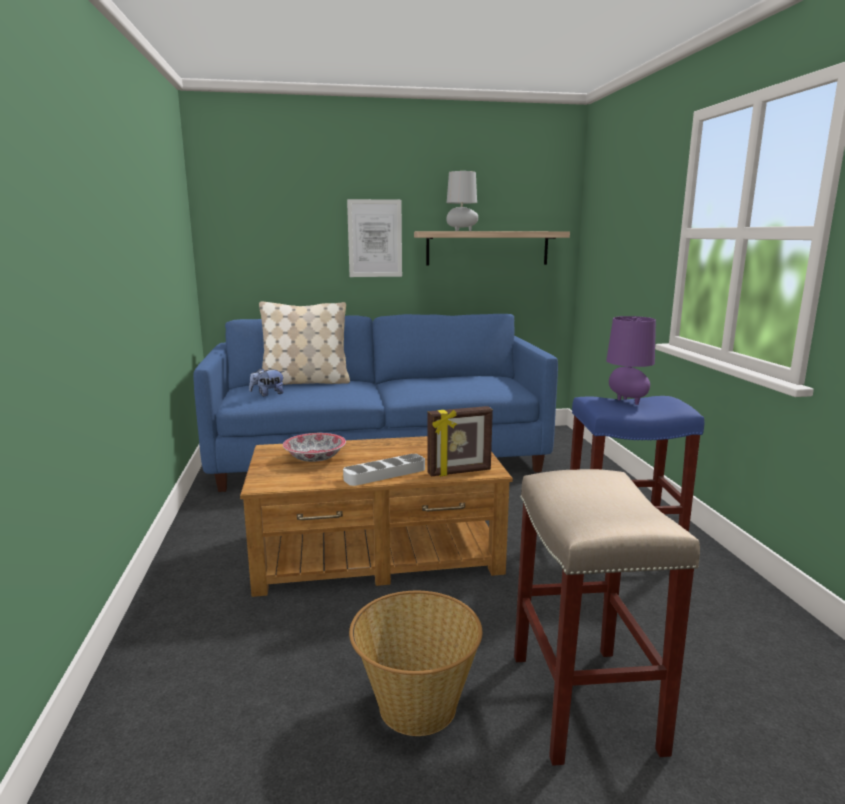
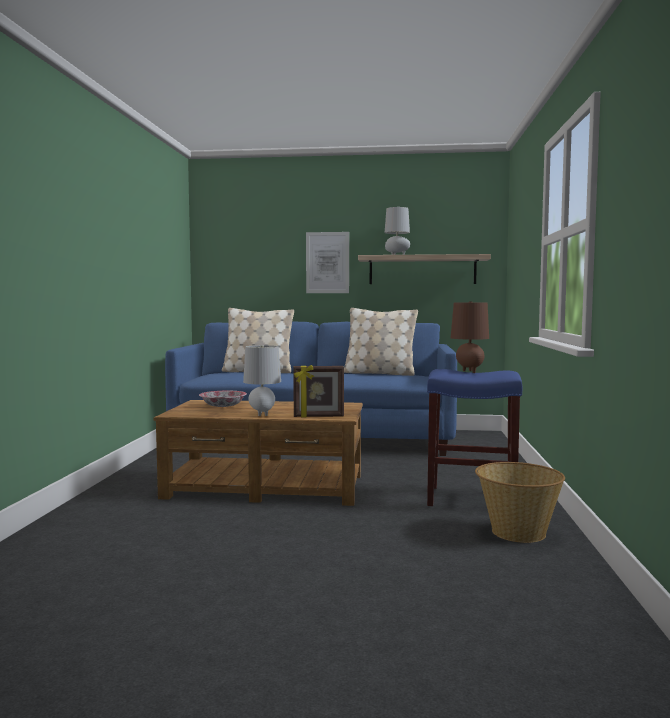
camera: 15 degrees right, 10 degrees down
plush toy [249,368,285,396] -> none
grey tray [343,454,425,486] -> grey table lamp [243,345,281,416]
basket [349,591,482,736] -> basket moved to [475,462,565,543]
beige stool [514,469,700,766] -> none
purple table lamp [606,316,656,405] -> brown table lamp [451,301,489,373]
none -> beige pillow [344,308,418,376]

